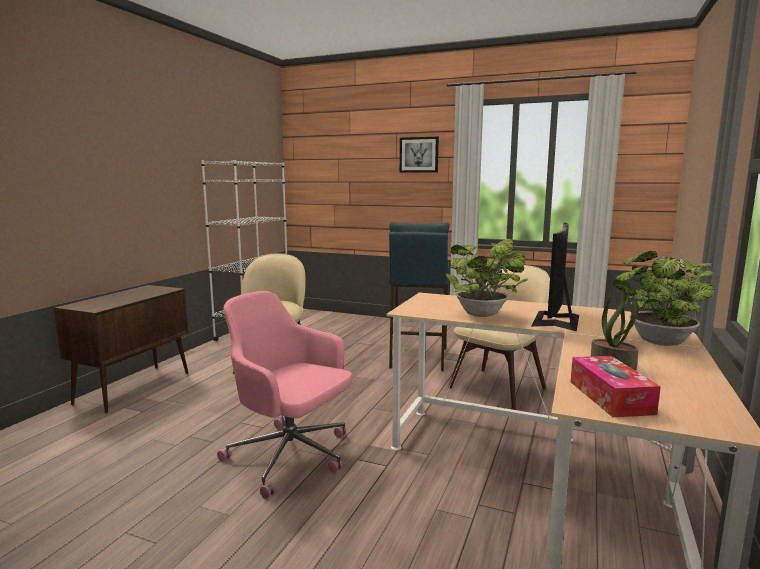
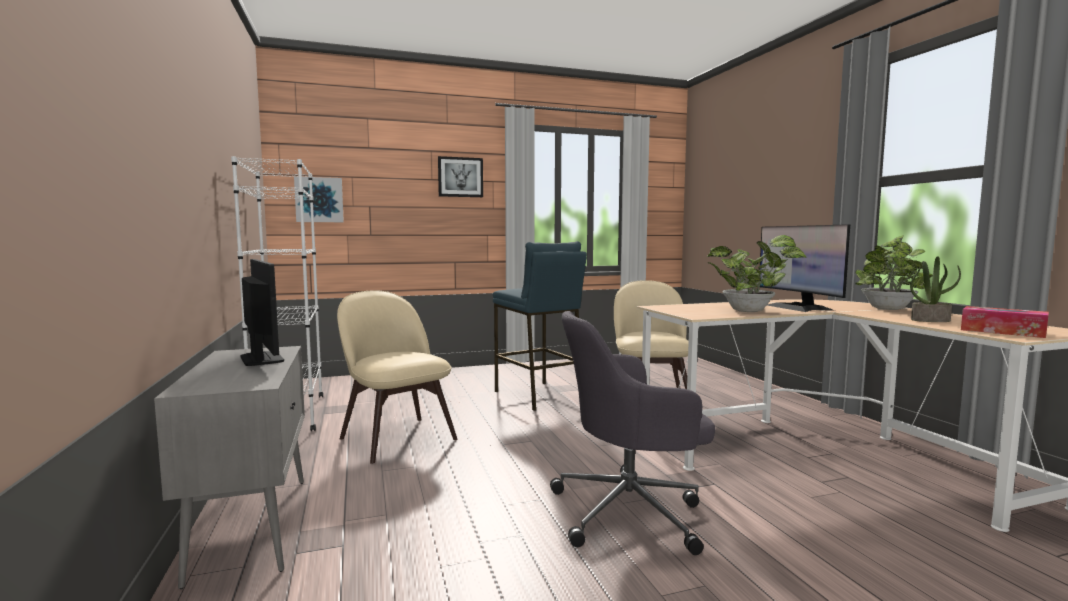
camera: 40 degrees left, 5 degrees down
brown cabinet [54,285,189,413] -> grey cabinet [154,346,305,589]
pink office chair [217,291,352,499] -> grey office chair [550,311,715,555]
none -> monitor [240,259,284,366]
none -> picture [294,177,344,222]

